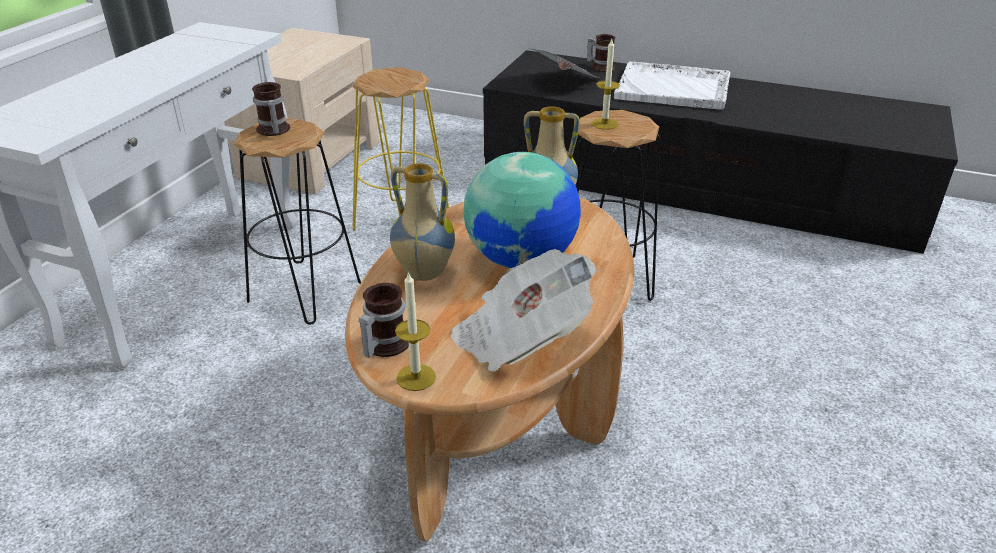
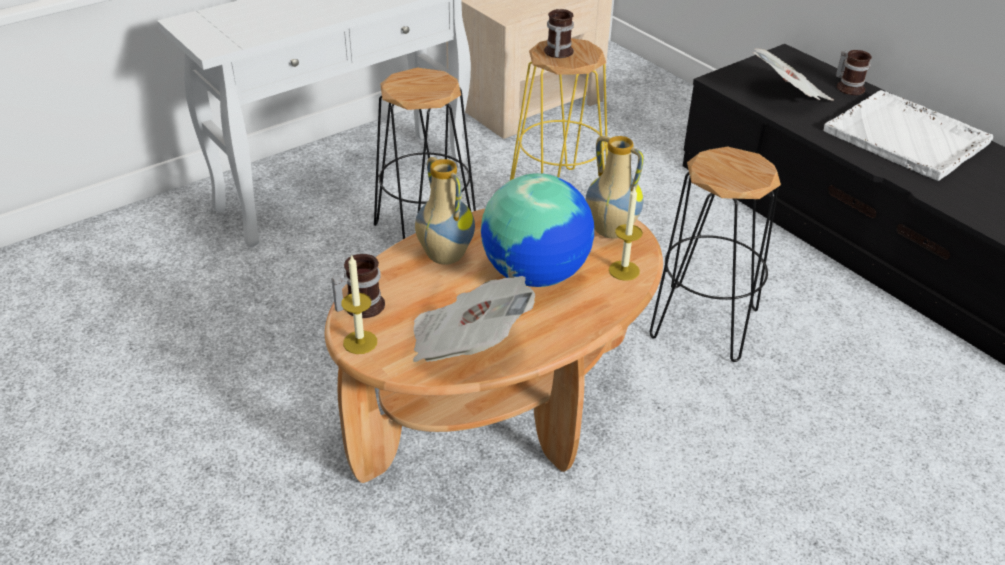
camera: 30 degrees right, 5 degrees up
mug [252,82,290,136] -> mug moved to [544,9,574,58]
candle [592,39,620,130] -> candle moved to [609,186,643,281]

